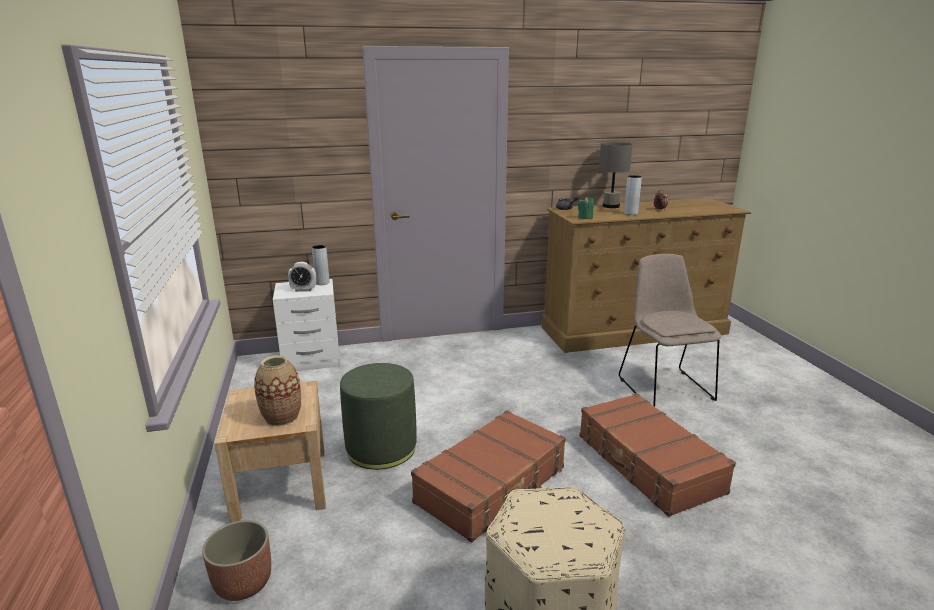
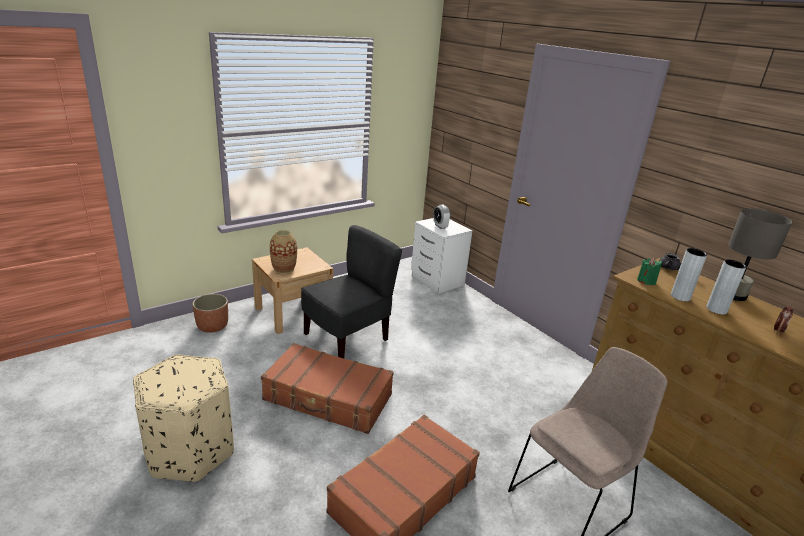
camera: 65 degrees right, 5 degrees up
grey vase [312,245,330,285] -> grey vase moved to [671,248,707,301]
green ottoman [340,363,417,470] -> grey chair [301,225,402,359]

